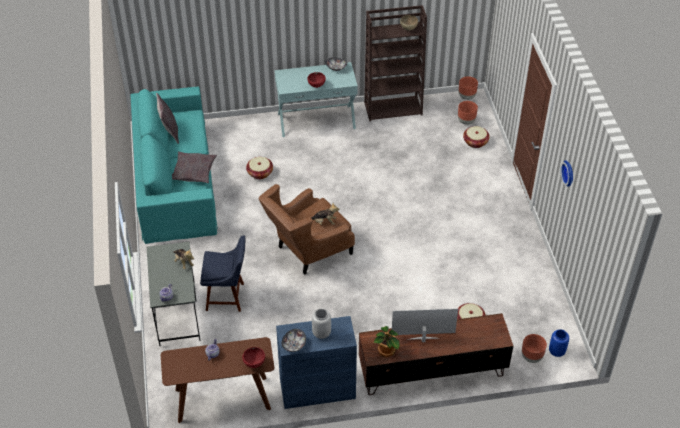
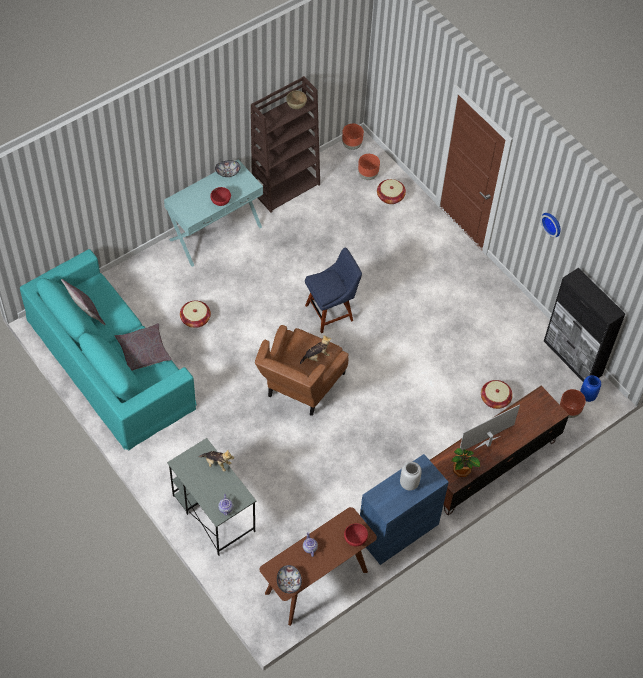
camera: 30 degrees left, 10 degrees up
blue chair [200,235,245,312] -> blue chair moved to [305,248,362,333]
bowl [282,329,306,352] -> bowl moved to [277,565,302,593]
none -> black cabinet [544,268,625,382]

